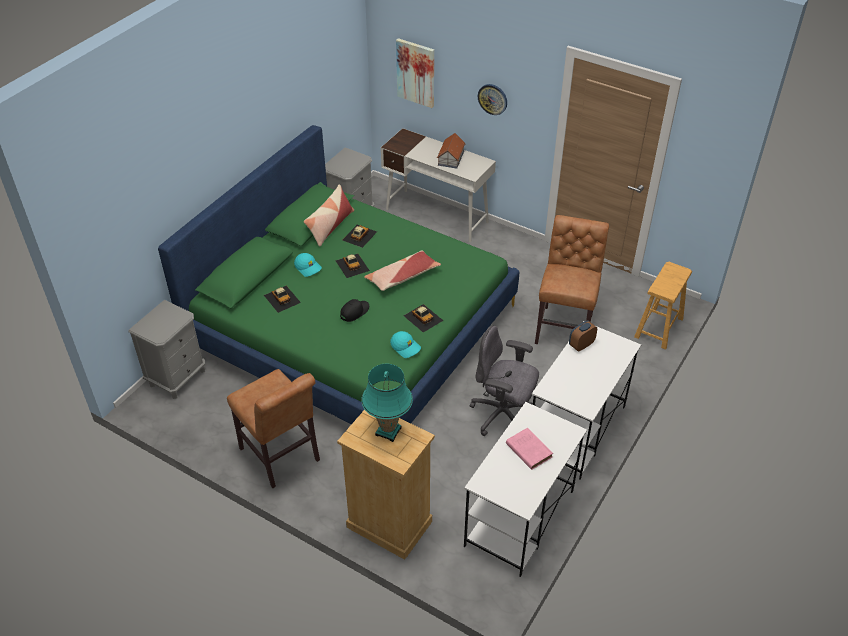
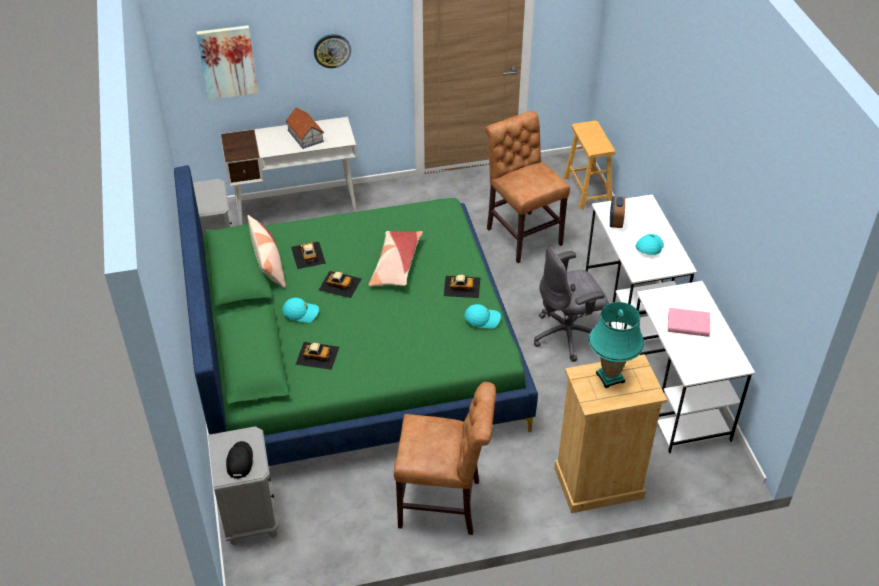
camera: 45 degrees left, 0 degrees up
black cap [340,299,369,322] -> black cap moved to [226,441,253,479]
none -> turquoise cap [635,234,664,255]

